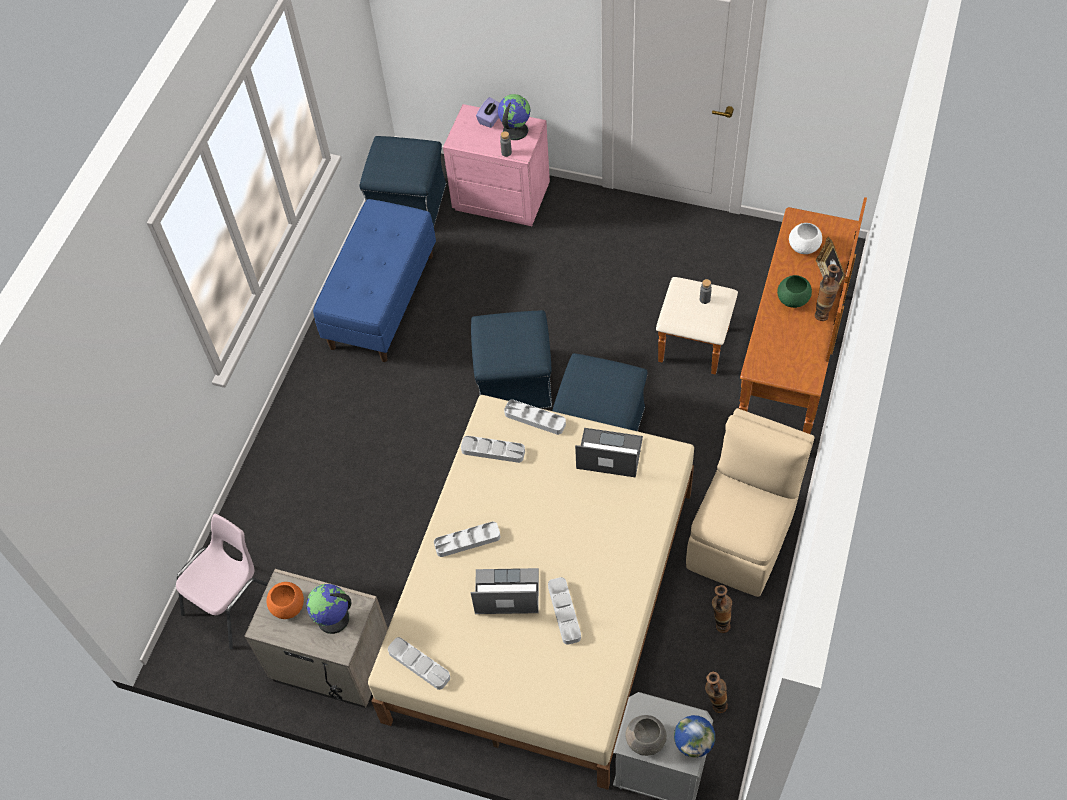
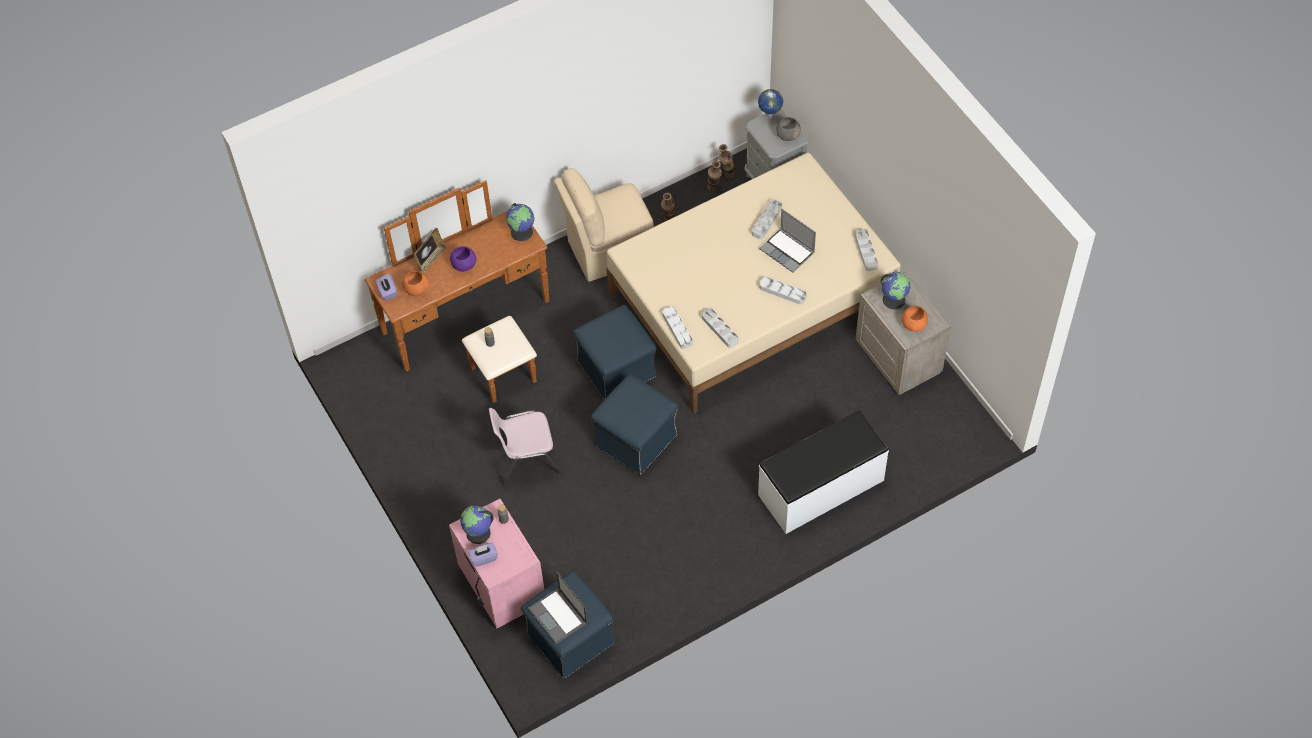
camera: 140 degrees left, 0 degrees up
pink chair [176,514,268,649] -> pink chair moved to [489,408,563,487]
blue bench [313,199,436,362] -> none
laptop [575,428,643,477] -> laptop moved to [528,572,587,644]
green bowl [777,275,812,308] -> purple bowl [450,246,476,272]
white bowl [789,223,822,254] -> orange bowl [402,271,429,296]
vase [815,264,840,321] -> vase moved to [719,144,735,178]
none -> purple tissue box [376,273,397,301]
none -> globe [506,203,534,241]
none -> white bench [758,410,889,534]

